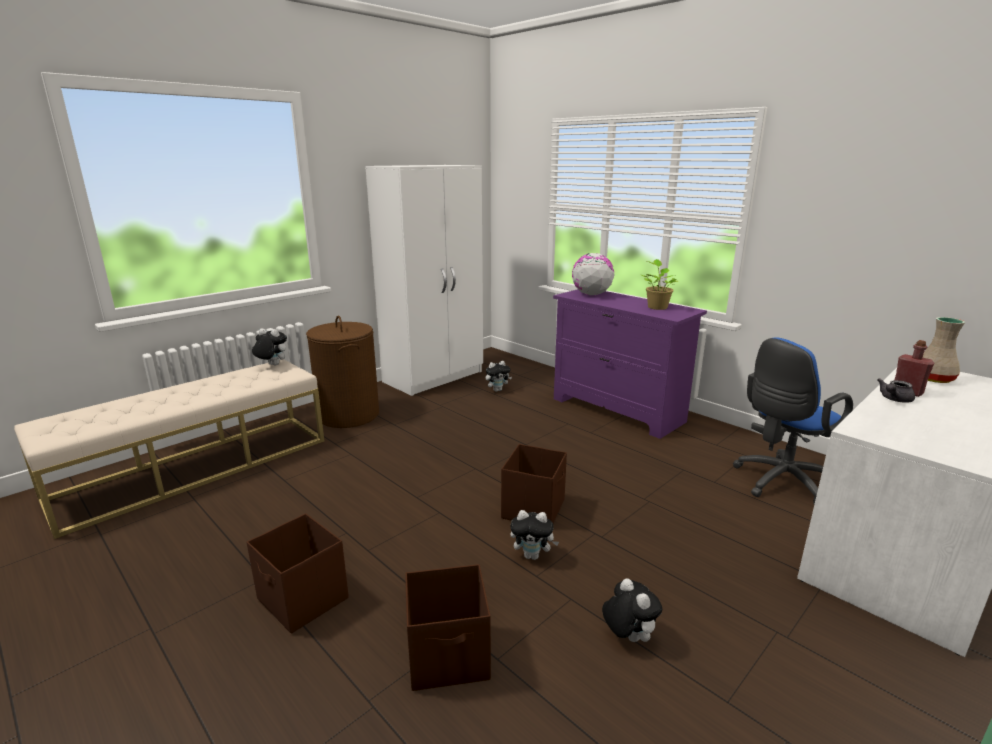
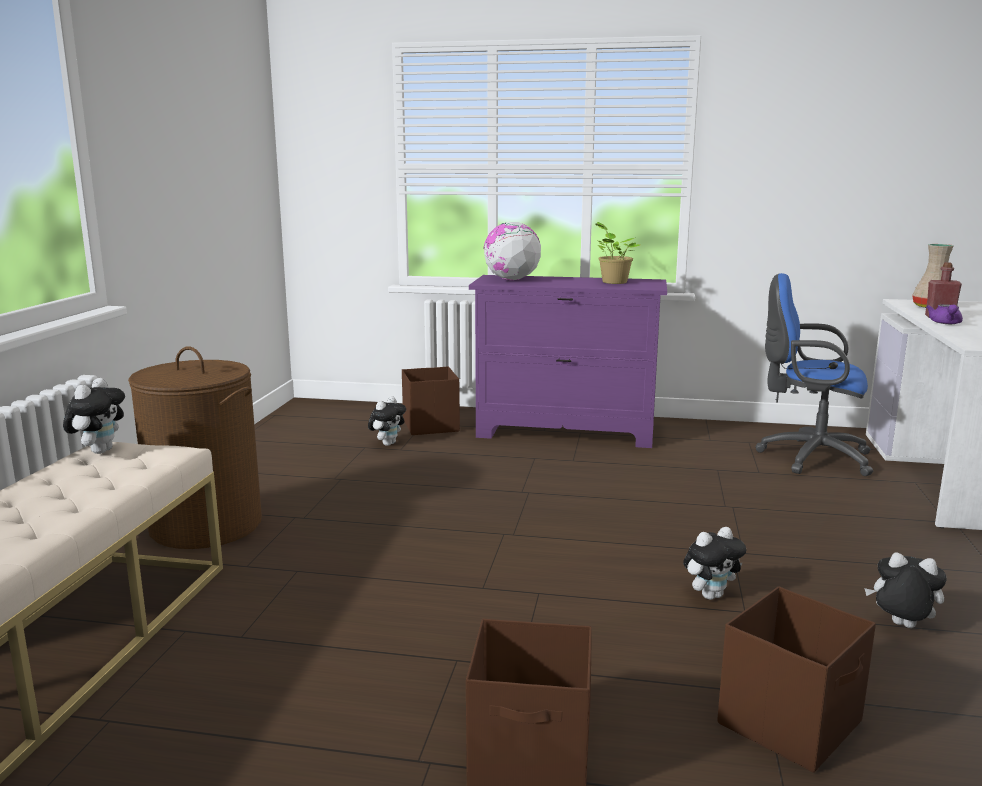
camera: 35 degrees left, 5 degrees down
plush toy [252,328,287,365] -> plush toy turned 120 degrees clockwise [63,378,125,454]
white wardrobe [365,165,483,396] -> none
brown storage box [501,444,567,523] -> brown storage box moved to [402,366,460,435]
blue office chair [733,337,853,504] -> blue office chair turned 90 degrees clockwise [755,273,873,476]
grey teapot [878,378,915,403] -> purple teapot [926,304,963,324]

